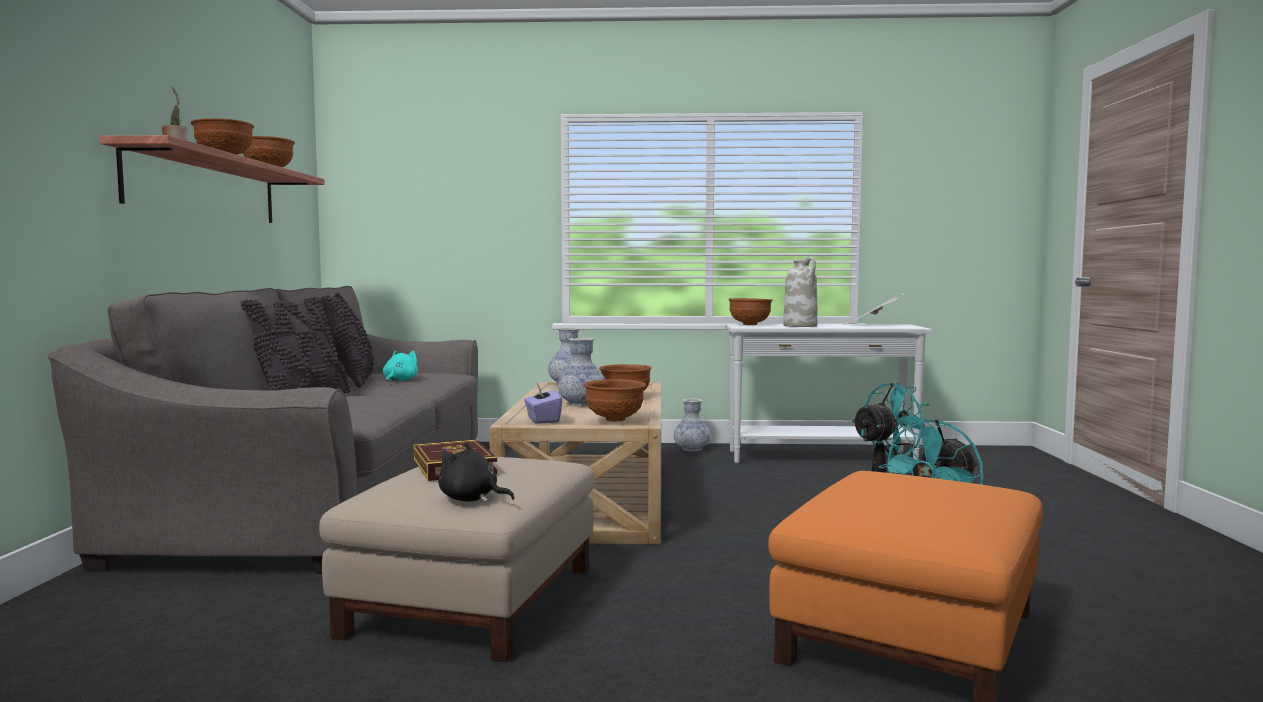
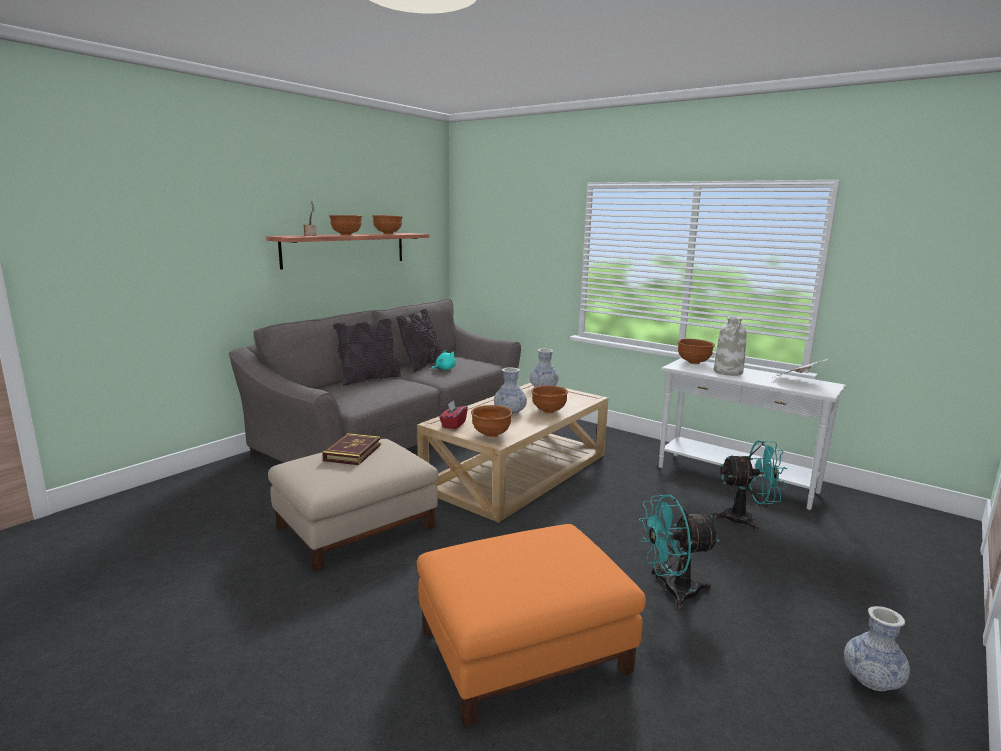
camera: 35 degrees right, 10 degrees up
black plush toy [438,443,515,502] -> none
purple tissue box [524,382,562,424] -> red tissue box [440,400,468,429]
vase [674,398,711,451] -> vase moved to [844,606,910,691]

